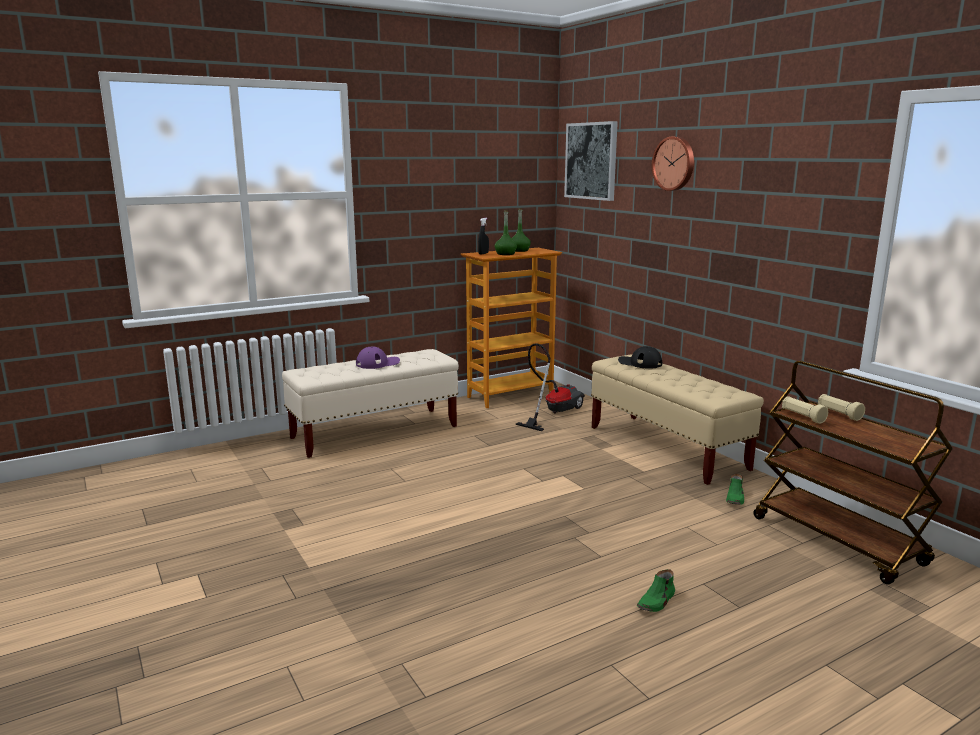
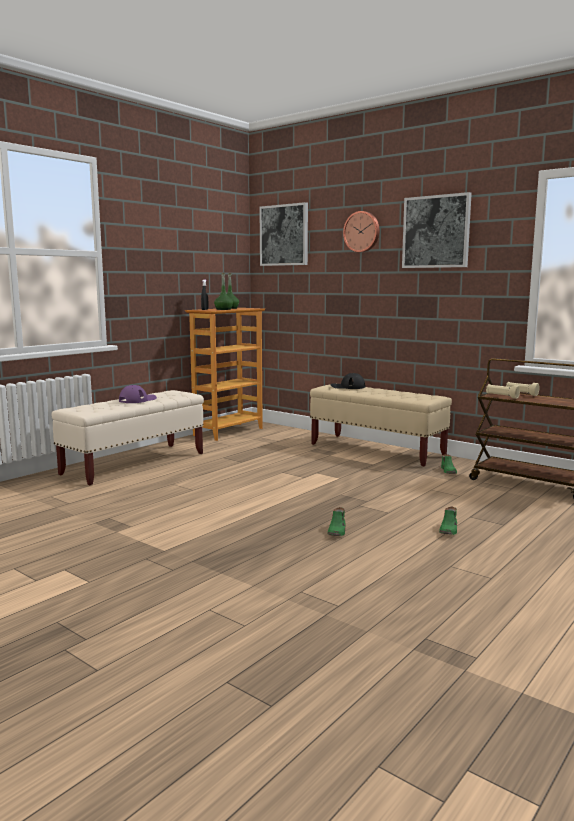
camera: 20 degrees left, 5 degrees down
vacuum cleaner [515,344,585,431] -> none
none -> green shoe [327,507,346,536]
none -> picture [402,192,472,268]

